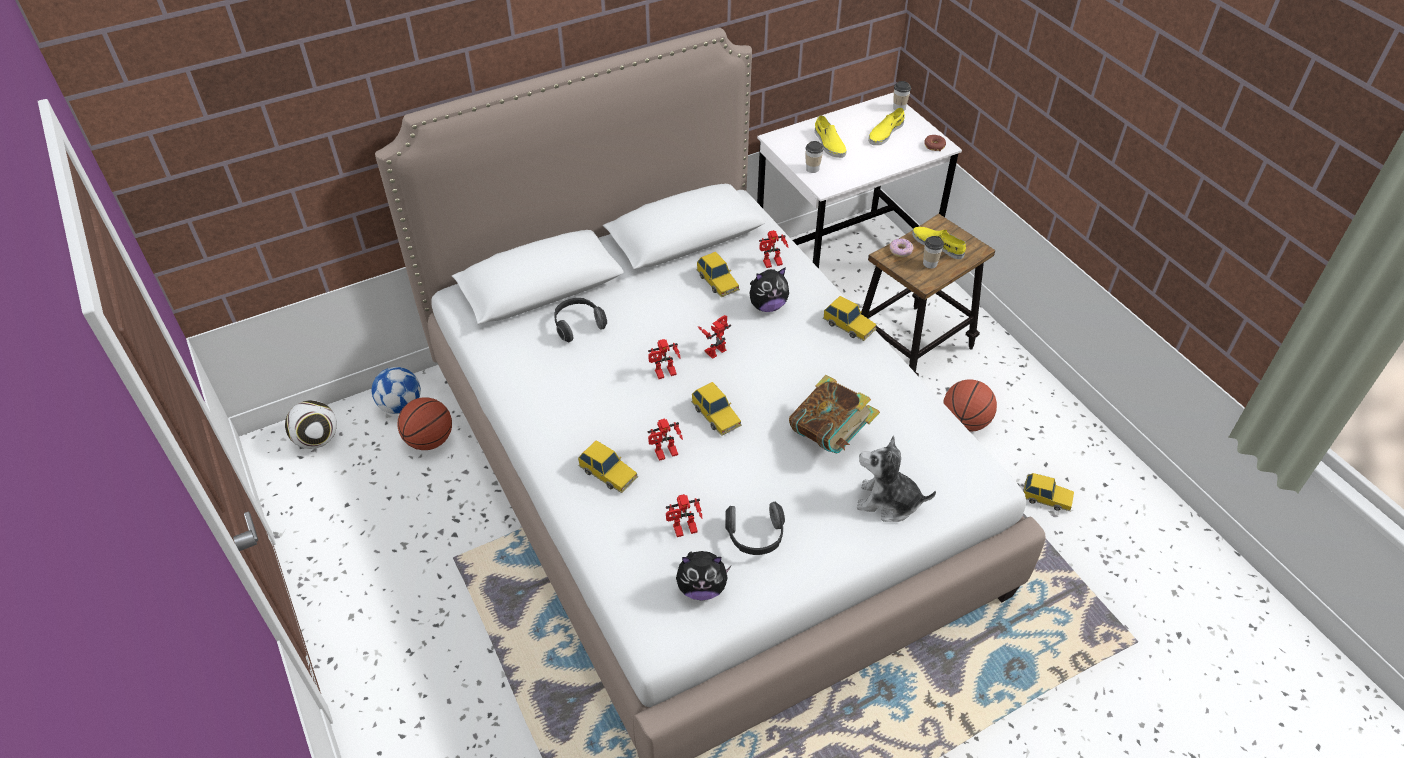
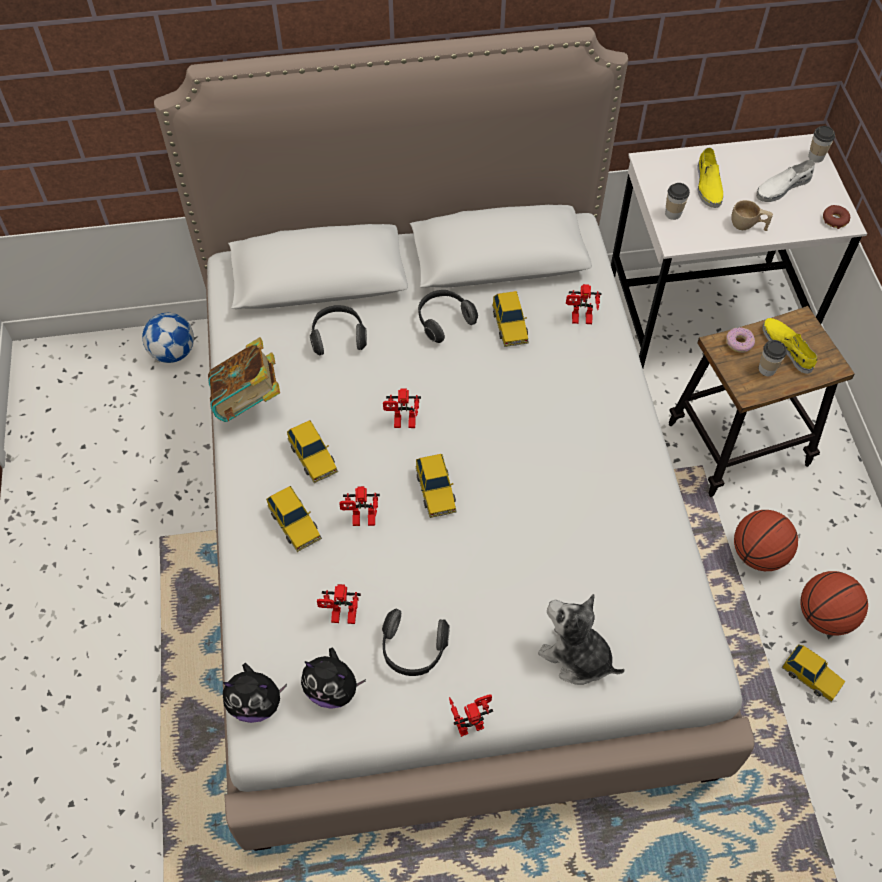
camera: 20 degrees right, 10 degrees up
football [285,400,337,449] -> none
basketball [397,397,452,450] -> basketball moved to [801,571,868,636]
toy robot [698,315,731,359] -> toy robot moved to [449,695,493,737]
plush toy [750,267,789,312] -> plush toy moved to [223,663,287,723]
book [789,375,880,453] -> book moved to [208,337,280,422]
toy car [823,296,877,341] -> toy car moved to [287,420,338,483]
yellow shoe [868,108,905,145] -> white shoe [756,160,815,202]
none -> headphones [418,290,478,343]
none -> beige cup [731,200,773,231]

